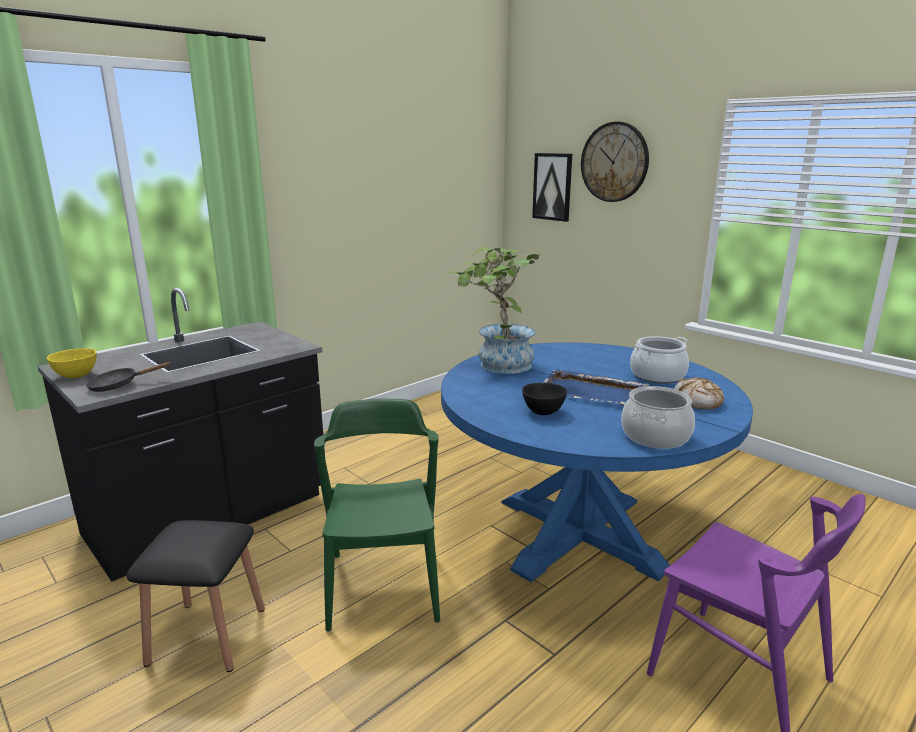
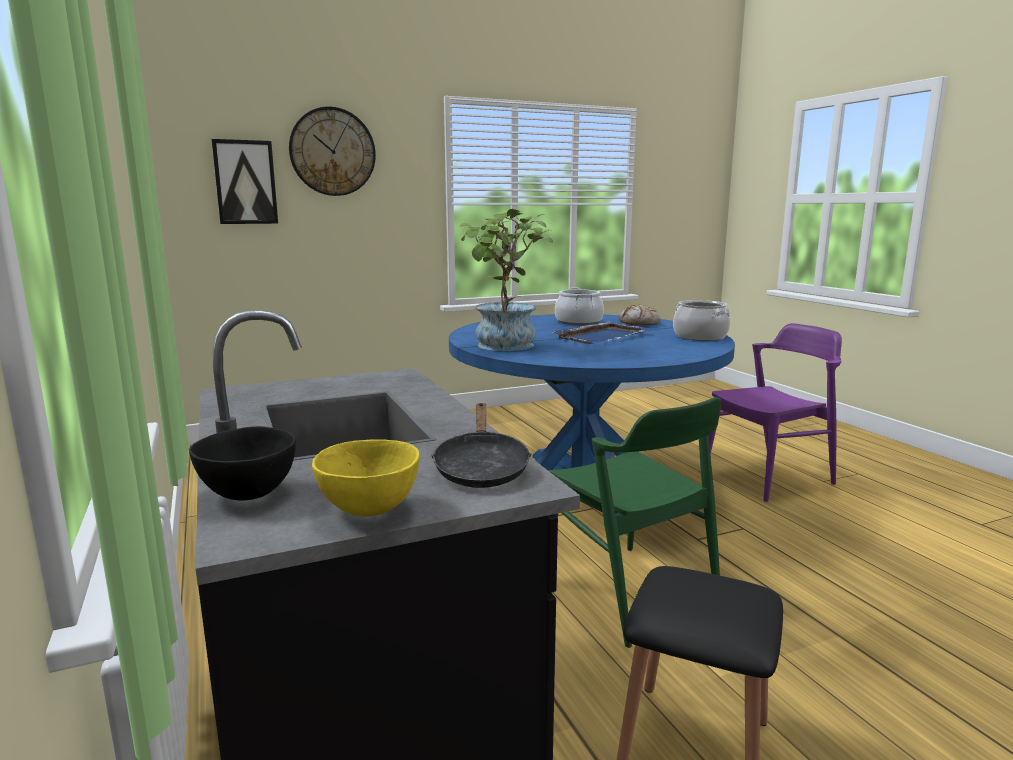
camera: 70 degrees left, 5 degrees down
green chair [314,399,440,632] -> green chair turned 135 degrees counterclockwise [549,397,722,648]
black bowl [522,383,567,415] -> black bowl moved to [189,426,296,500]

